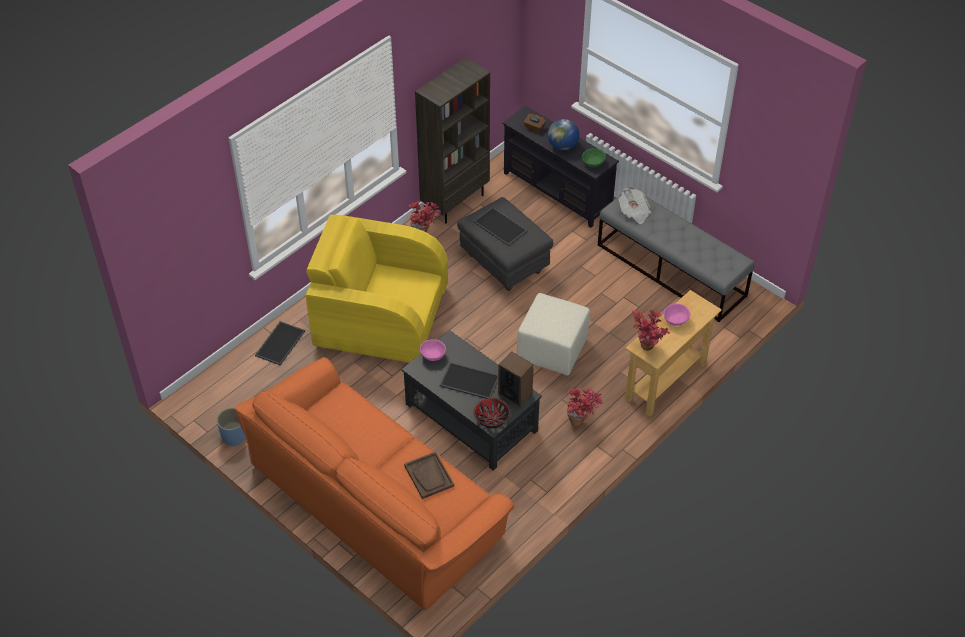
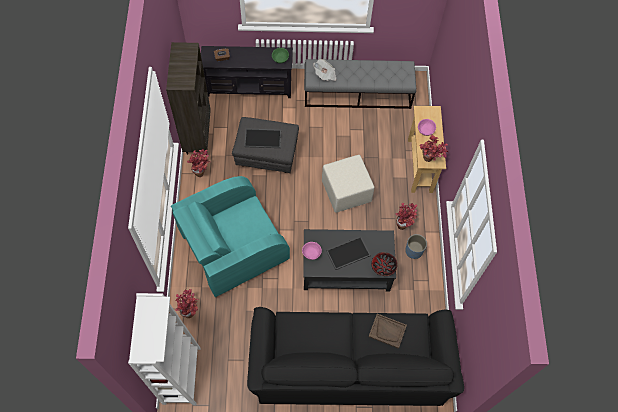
camera: 45 degrees left, 15 degrees up
blue planter [217,408,246,446] -> blue planter moved to [405,234,427,259]
orange sofa [235,357,514,610] -> black sofa [247,307,464,406]
tray [255,321,305,366] -> potted plant [175,289,198,318]
yellow armchair [306,215,448,363] -> turquoise armchair [171,176,290,297]
speaker [498,351,534,407] -> none
globe [548,119,579,150] -> none
none -> white bookcase [128,293,201,405]

